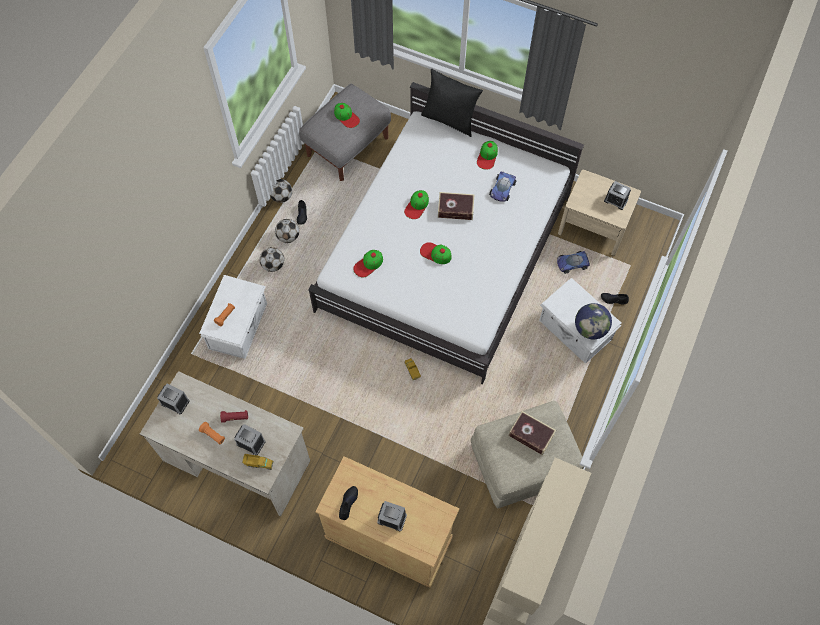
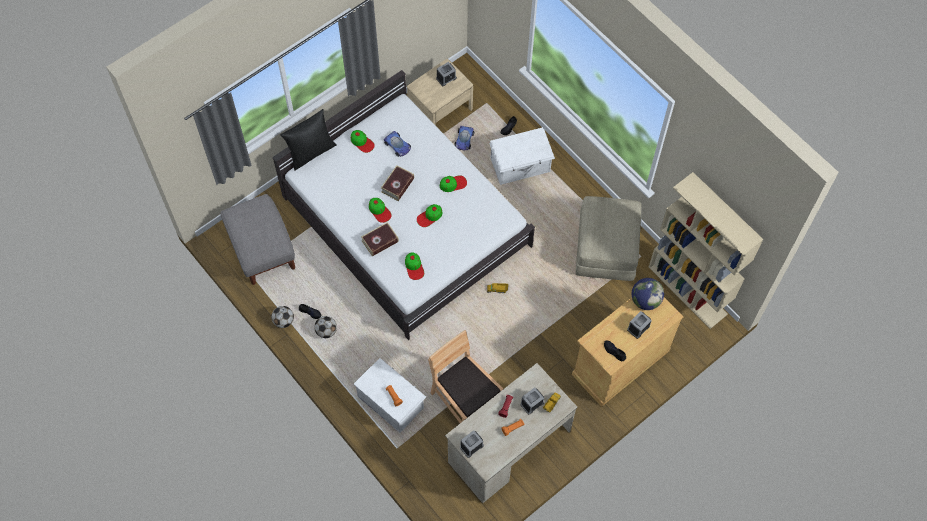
camera: 65 degrees left, 0 degrees up
football [260,247,284,272] -> none
cap [334,103,360,128] -> cap moved to [440,175,467,192]
book [508,411,556,455] -> book moved to [361,222,399,257]
globe [575,303,612,340] -> globe moved to [631,278,664,310]
none -> brown chair [428,330,503,423]

